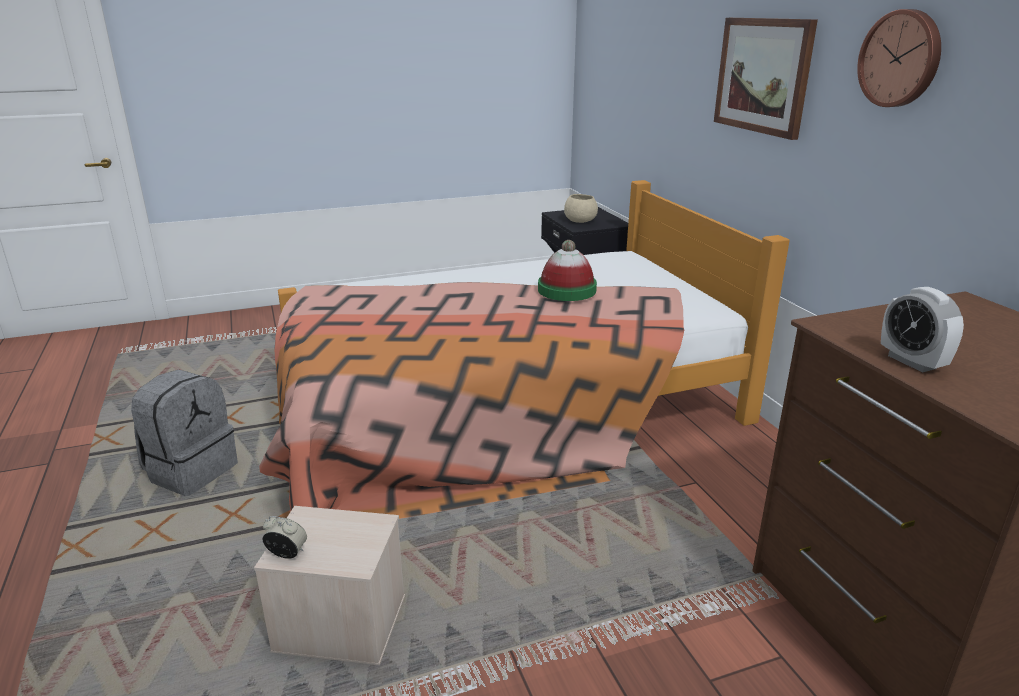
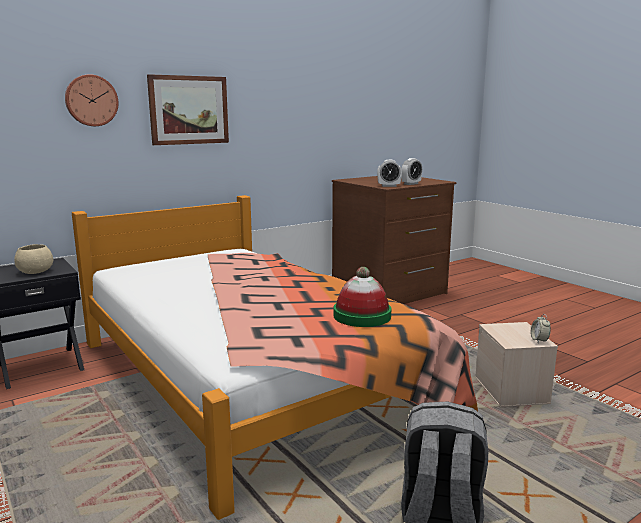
camera: 105 degrees left, 10 degrees down
hat [538,240,597,301] -> hat moved to [334,267,392,327]
wall clock [857,9,941,107] -> wall clock moved to [65,74,119,126]
none -> alarm clock [377,160,402,187]

